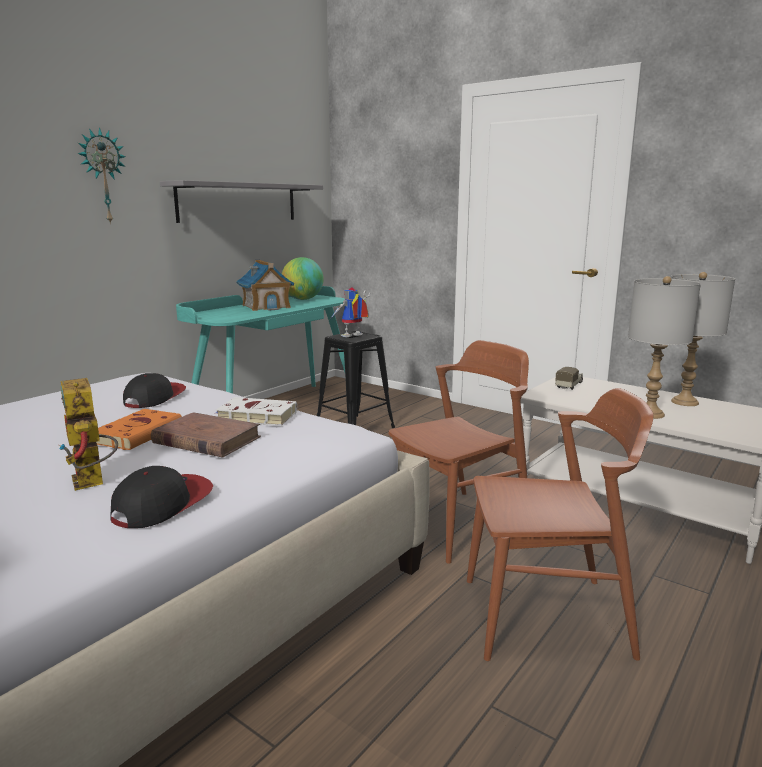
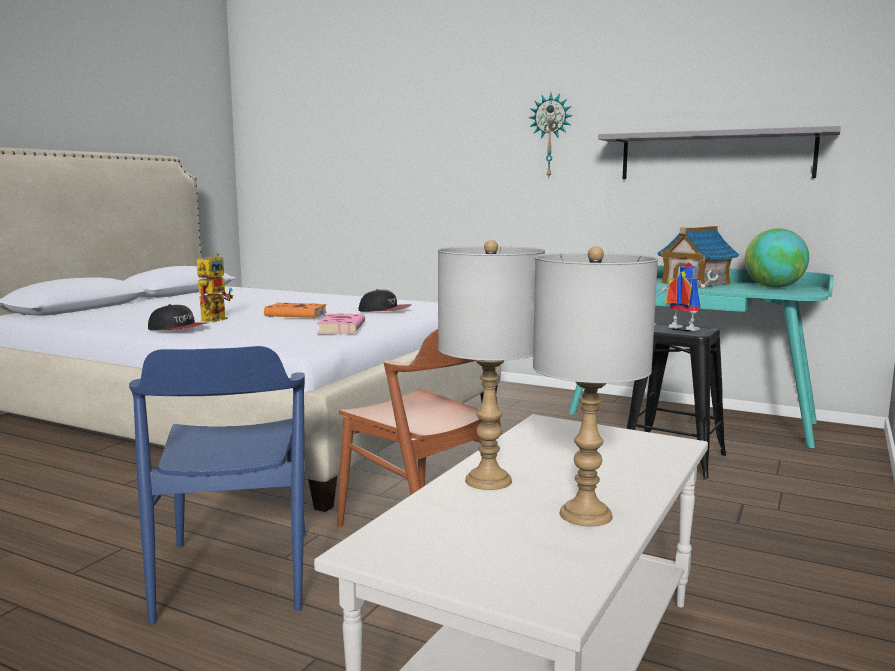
camera: 80 degrees right, 5 degrees down
toy robot [58,378,118,491] -> toy robot turned 150 degrees clockwise [197,253,233,322]
brown book [151,412,261,458] -> none
white book [216,397,297,426] -> pink book [317,313,365,334]
brown chair [467,388,653,661] -> blue chair [129,346,306,624]
toy truck [555,367,583,390] -> none

